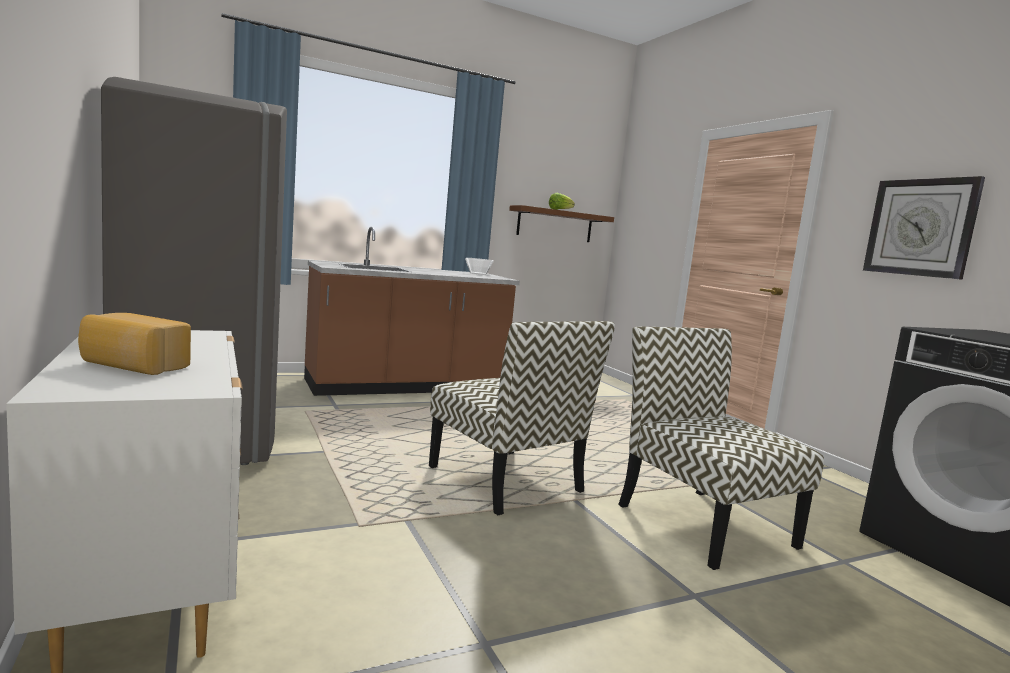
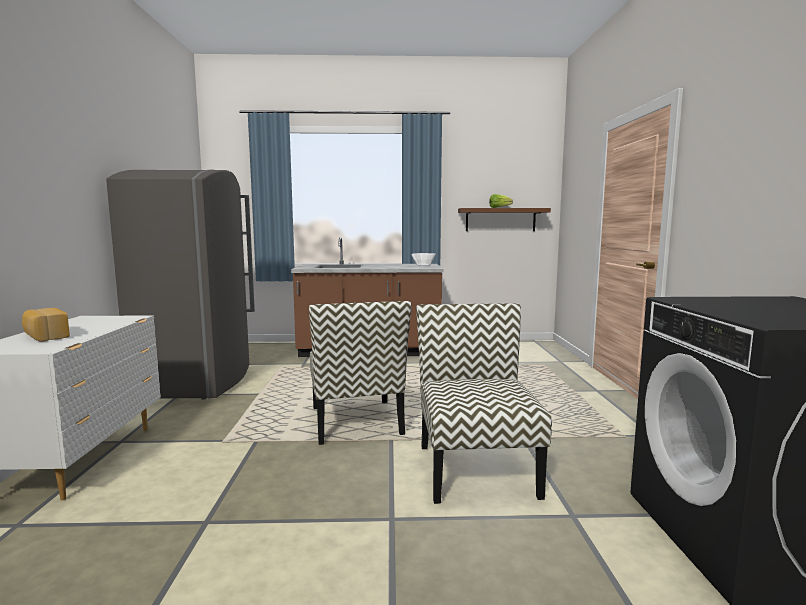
camera: 25 degrees right, 0 degrees up
wall clock [863,176,985,280] -> none

